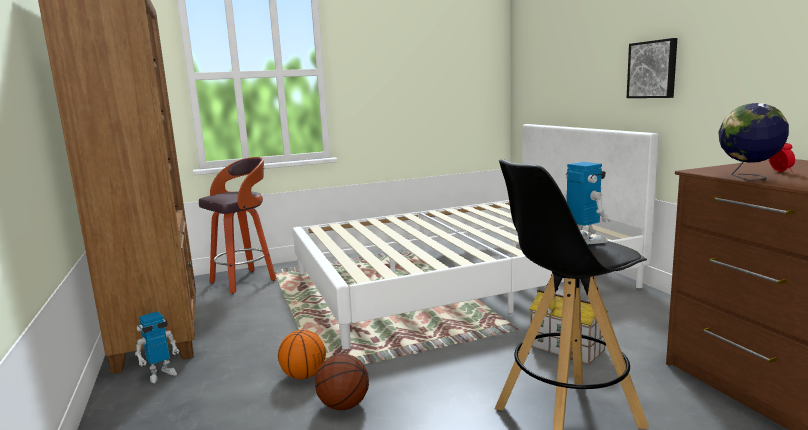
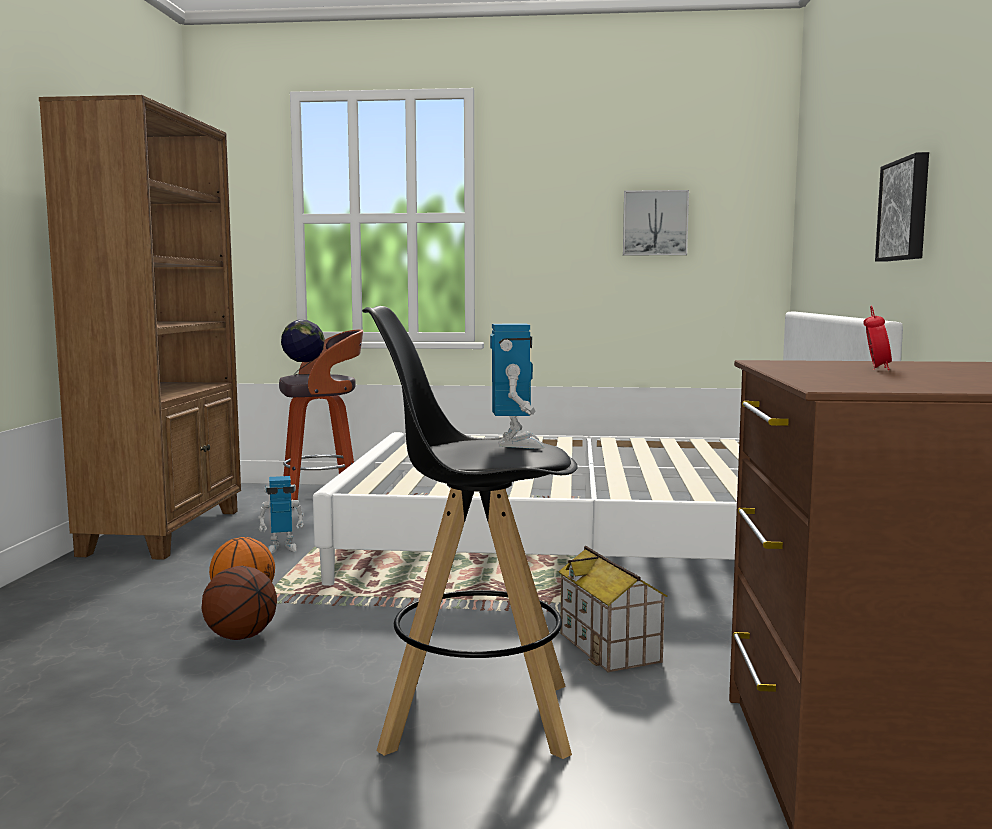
camera: 25 degrees right, 5 degrees down
toy robot [135,311,179,383] -> toy robot moved to [258,476,304,554]
globe [718,103,789,181] -> globe moved to [281,320,325,375]
none -> picture [623,190,689,255]

